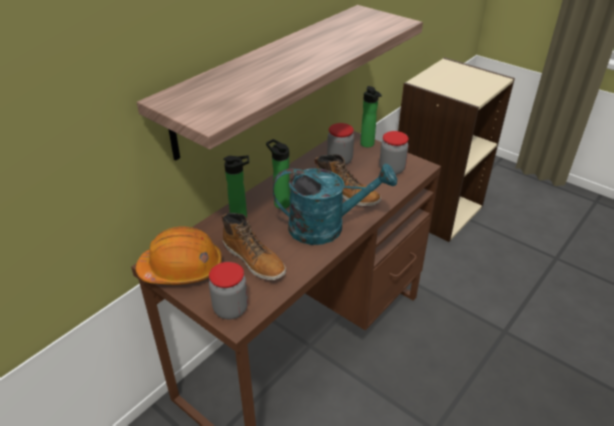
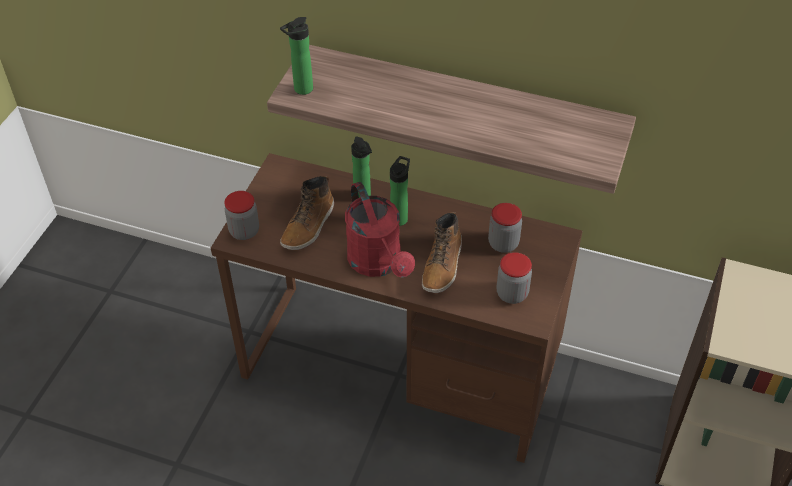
camera: 70 degrees right, 10 degrees up
orange hard hat [136,226,222,285] -> none
turquoise watering can [273,164,397,245] -> red watering can [345,182,415,277]
bottle [360,86,382,147] -> bottle moved to [280,17,313,95]

